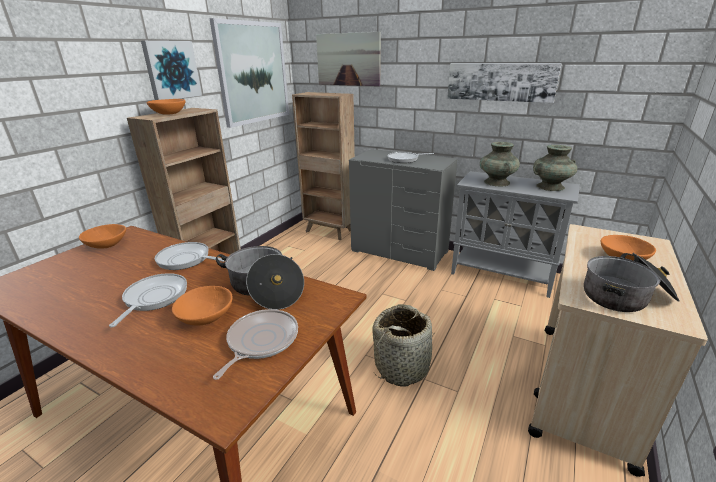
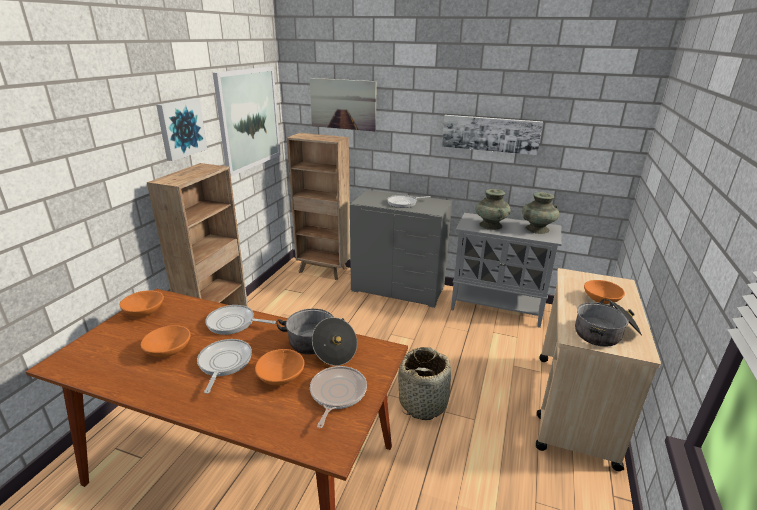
camera: 10 degrees left, 0 degrees up
orange bowl [147,99,186,115] -> orange bowl moved to [141,325,191,357]

